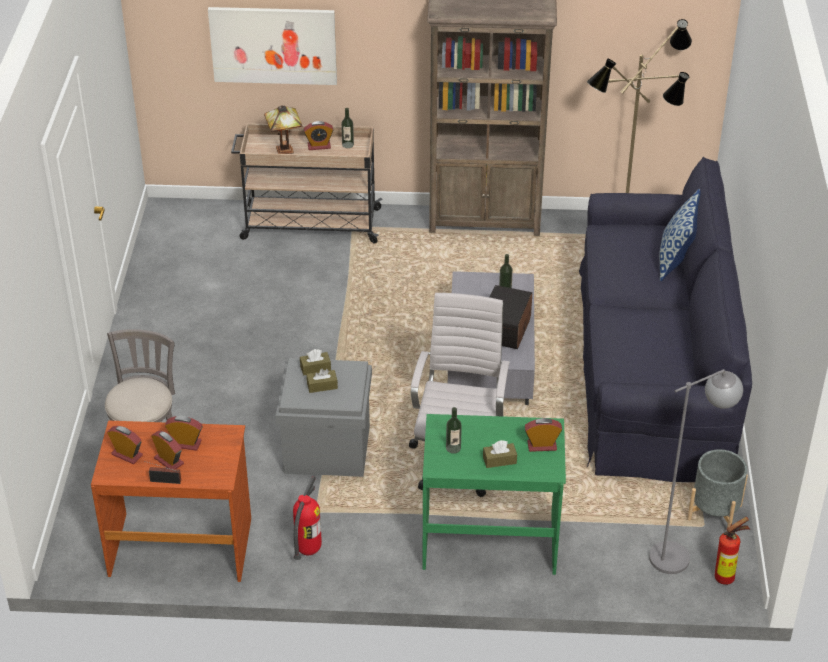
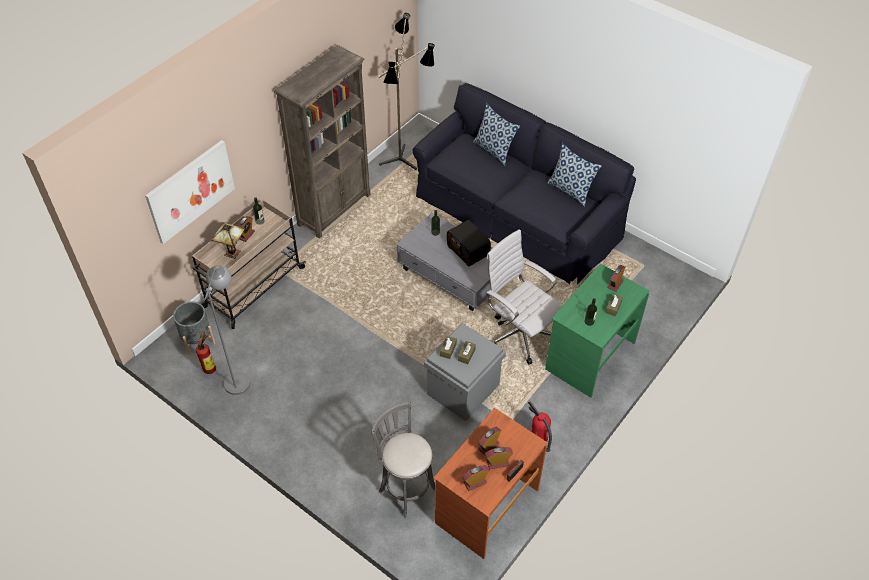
camera: 55 degrees left, 10 degrees up
grey floor lamp [649,369,743,574] -> grey floor lamp moved to [205,265,250,395]
grey planter [687,449,748,528] -> grey planter moved to [173,301,216,355]
fire extinguisher [715,517,750,585] -> fire extinguisher moved to [195,331,216,374]
none -> pillow [547,142,602,206]

